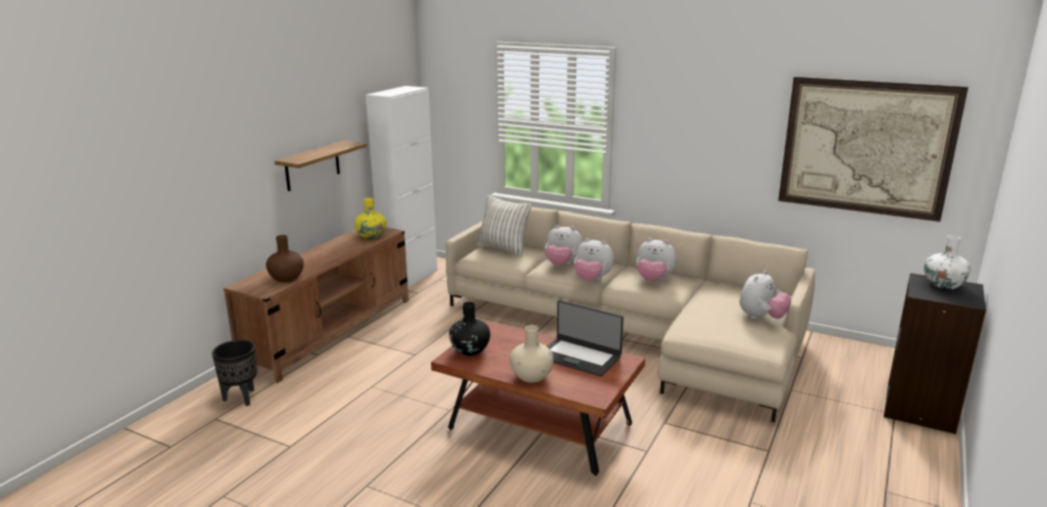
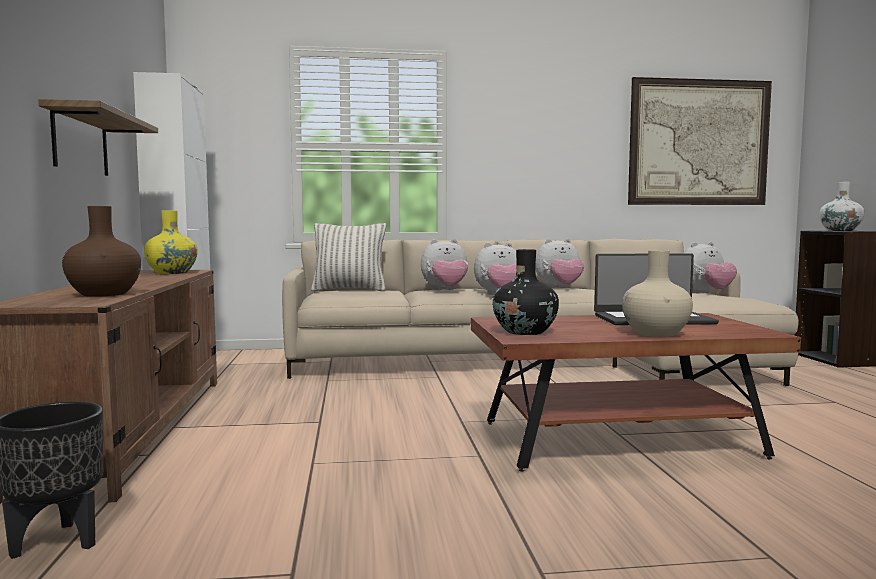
camera: 35 degrees left, 15 degrees down
plush toy [740,270,791,319] -> plush toy turned 60 degrees clockwise [684,242,737,293]

